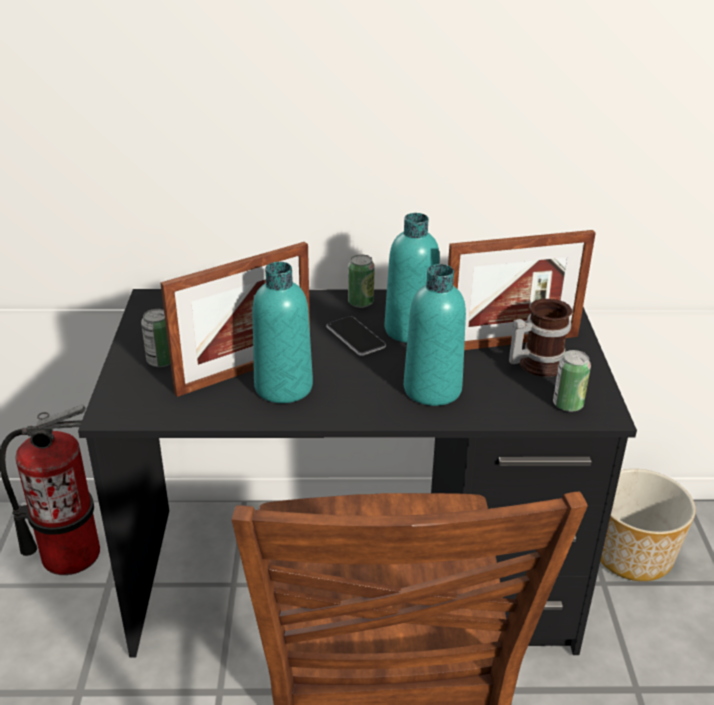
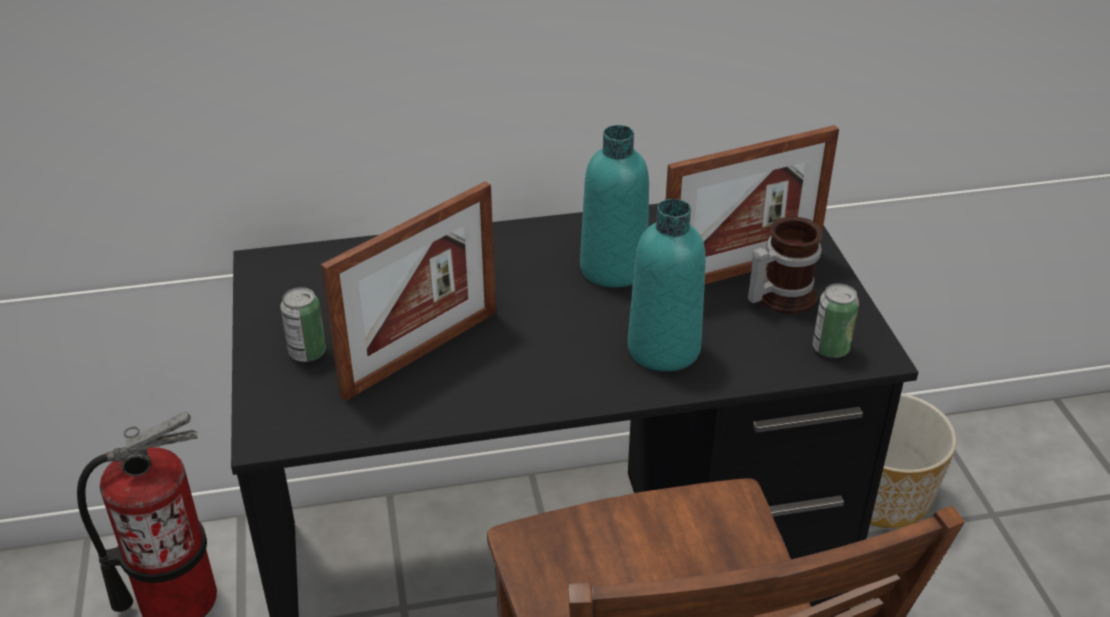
camera: 10 degrees left, 5 degrees up
turquoise bottle [252,262,313,403] -> none
phone [326,316,386,356] -> none
can [348,254,375,308] -> none

